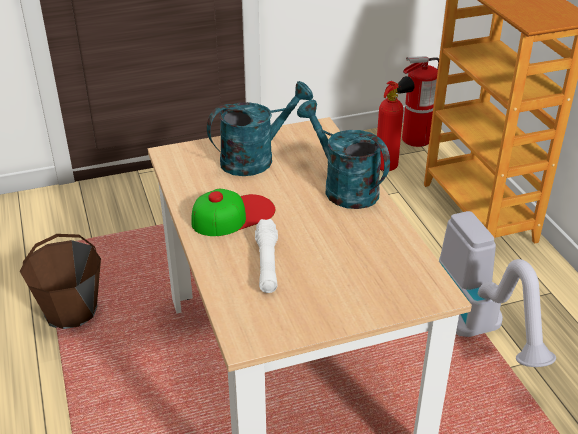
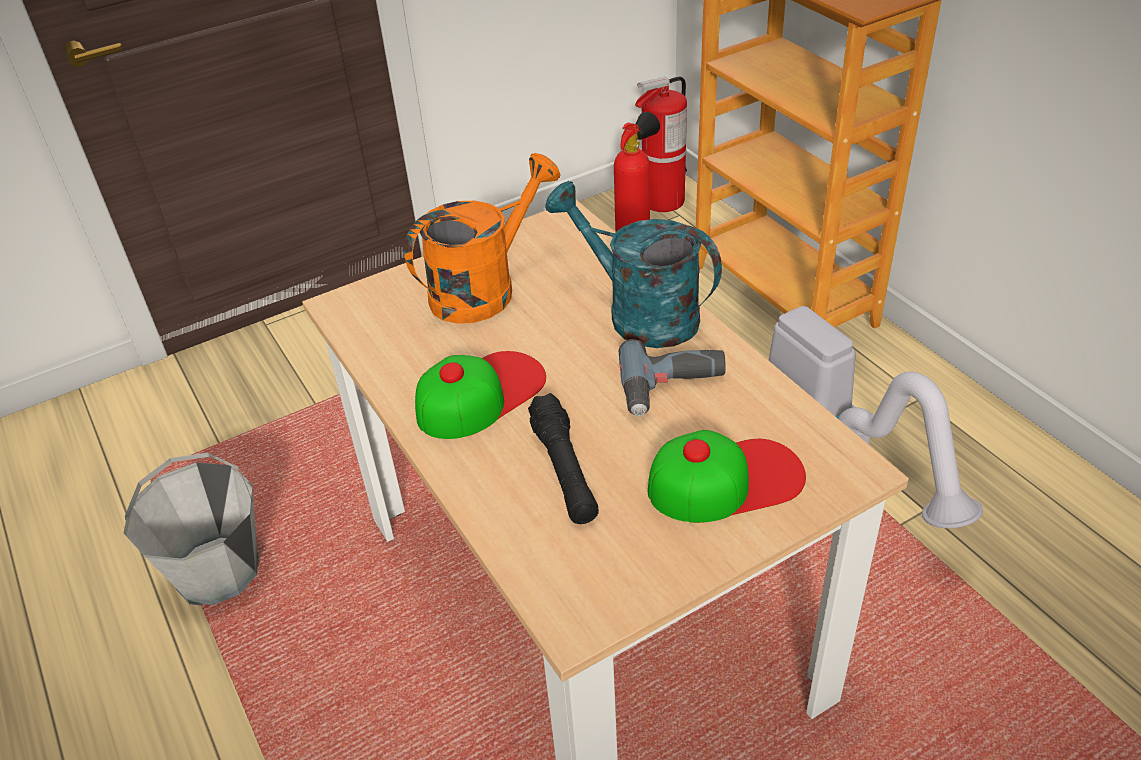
camera: 10 degrees left, 5 degrees up
brown bucket [20,234,101,329] -> grey bucket [124,453,258,606]
turquoise watering can [207,81,313,176] -> orange watering can [405,153,560,324]
white flashlight [255,219,278,293] -> black flashlight [528,393,599,524]
none -> power drill [619,339,726,416]
none -> cap [648,430,806,523]

